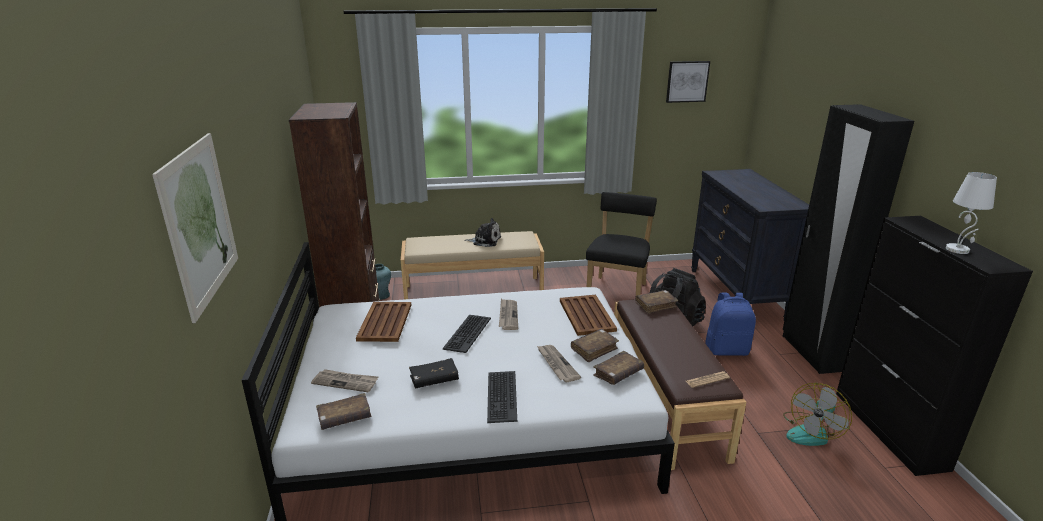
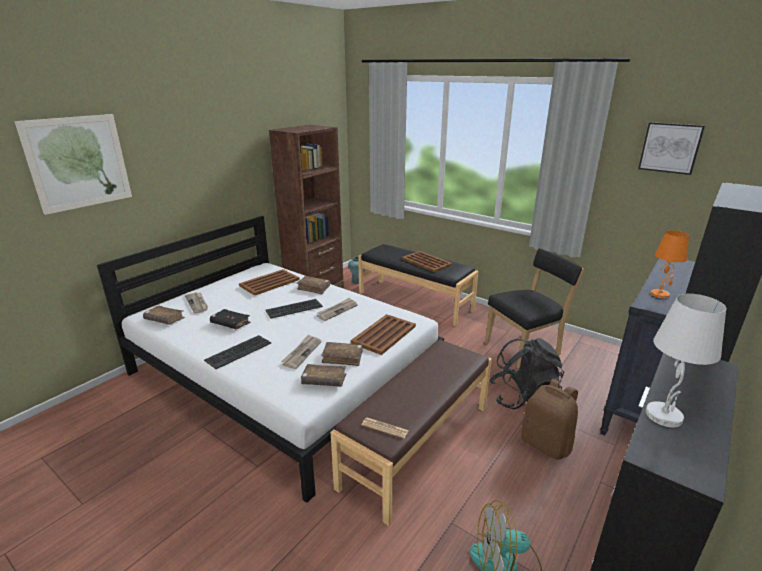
camera: 45 degrees right, 0 degrees up
beige bench [401,231,544,300] -> black bench [358,244,479,326]
plush toy [464,218,501,247] -> brown tray [402,251,452,272]
brown book [635,290,678,314] -> brown book moved to [296,276,330,294]
blue backpack [705,293,756,356] -> brown backpack [521,379,578,460]
none -> orange table lamp [650,230,689,299]

